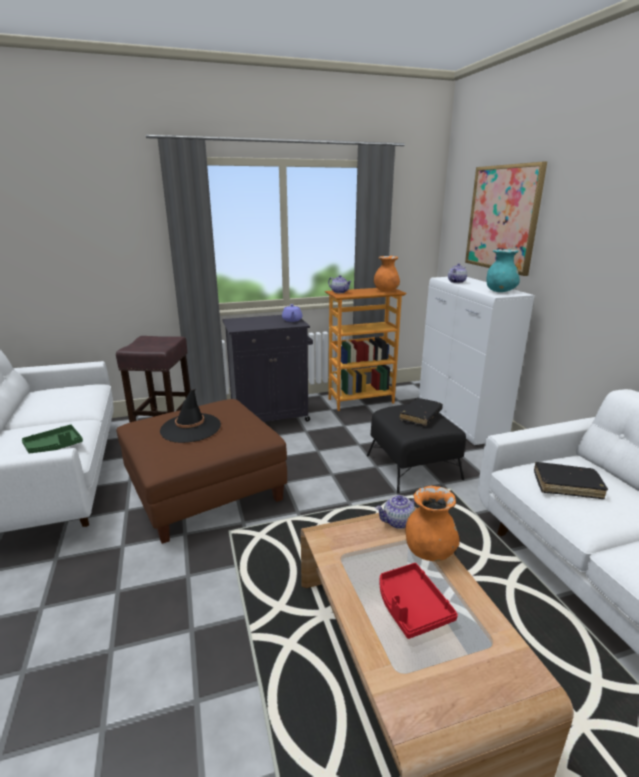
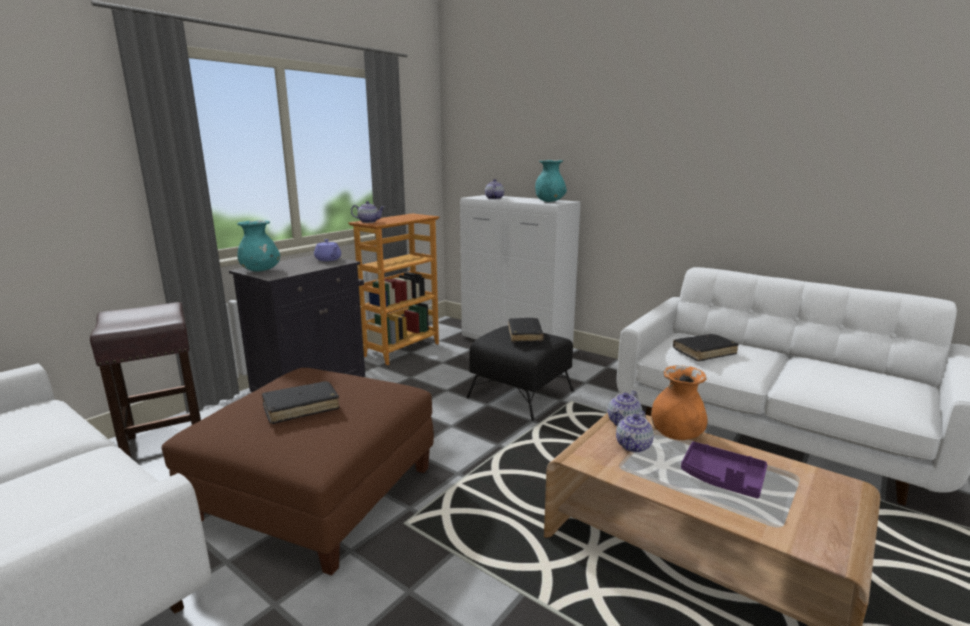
camera: 35 degrees left, 5 degrees down
green tray [22,425,83,454] -> none
black hat [160,389,221,443] -> black book [262,381,340,424]
orange vase [374,256,400,292] -> none
red tray [380,563,458,639] -> purple tray [681,442,767,499]
picture [465,161,547,276] -> none
none -> turquoise vase [237,220,280,272]
none -> teapot [616,411,654,453]

